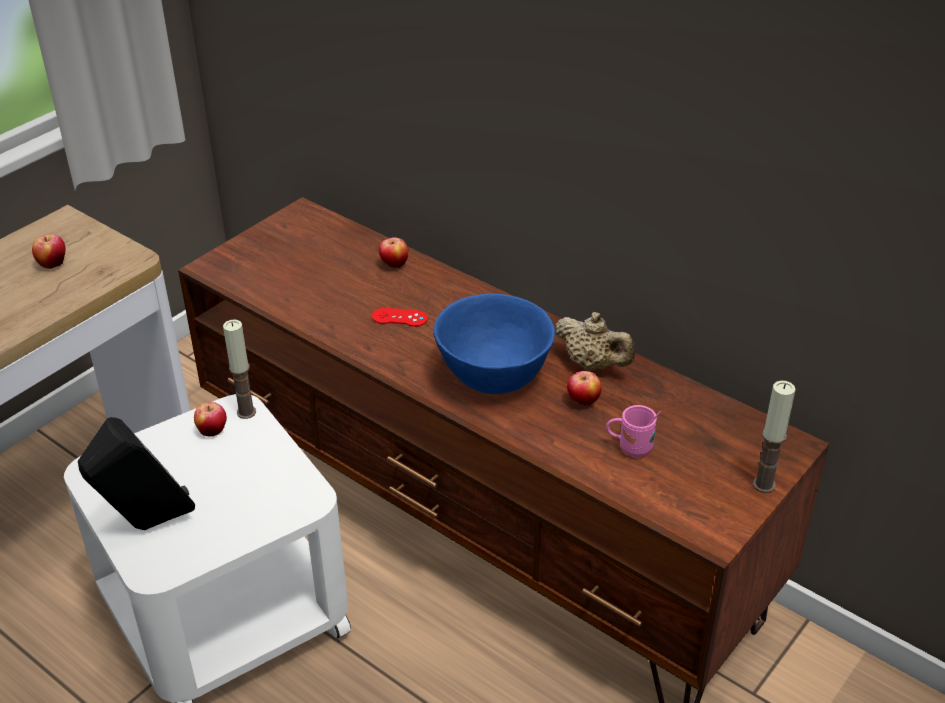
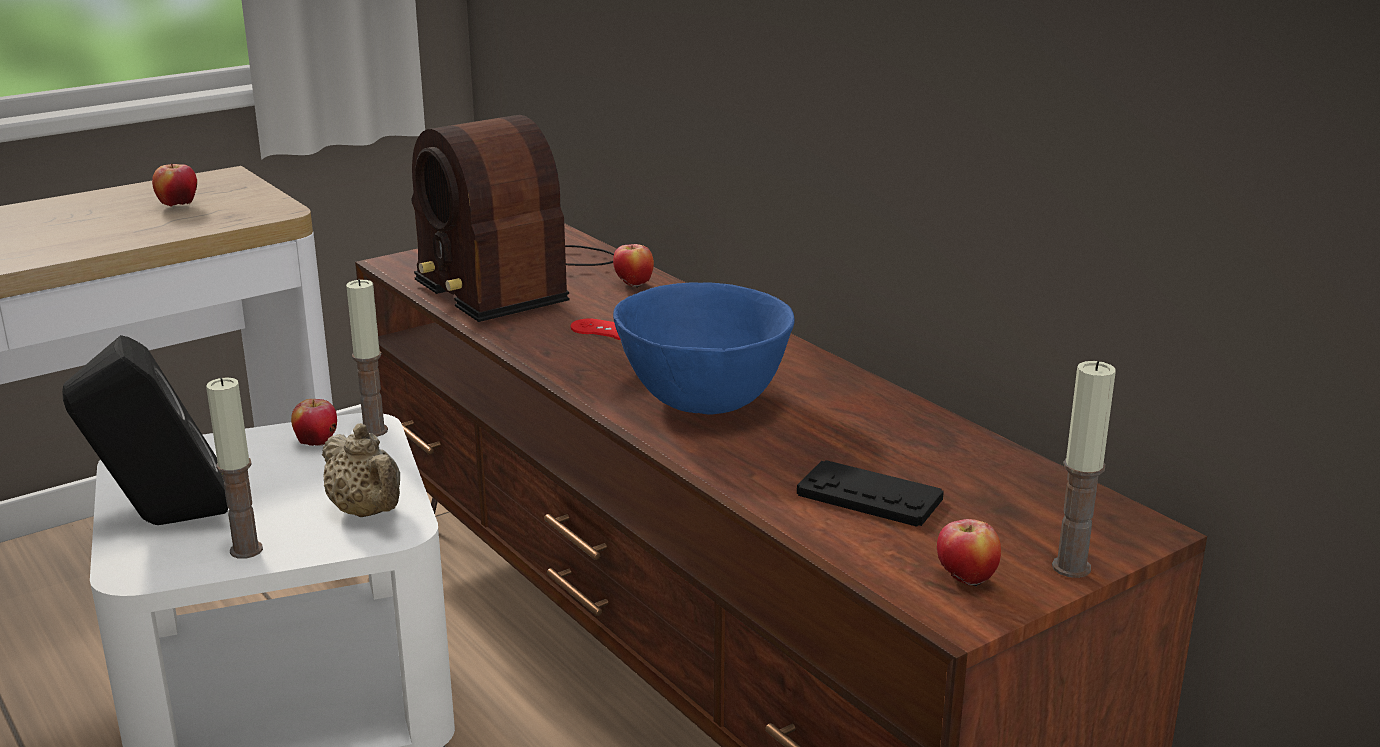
camera: 15 degrees right, 15 degrees down
beige teapot [555,312,635,370] -> beige teapot moved to [322,423,400,517]
apple [567,371,601,406] -> apple moved to [937,519,1001,588]
pink mug [606,405,662,457] -> black game controller [797,460,944,527]
none -> candle [206,377,263,559]
none -> radio [411,115,614,322]

